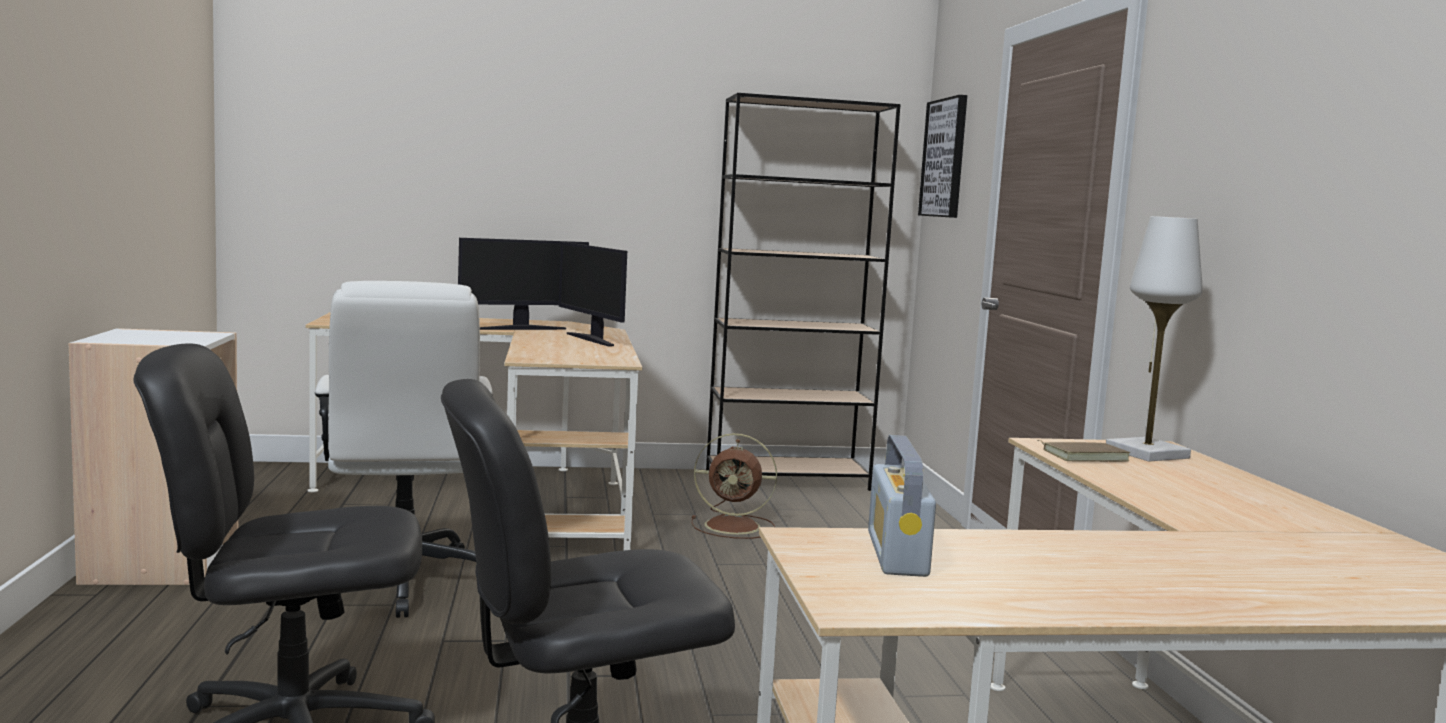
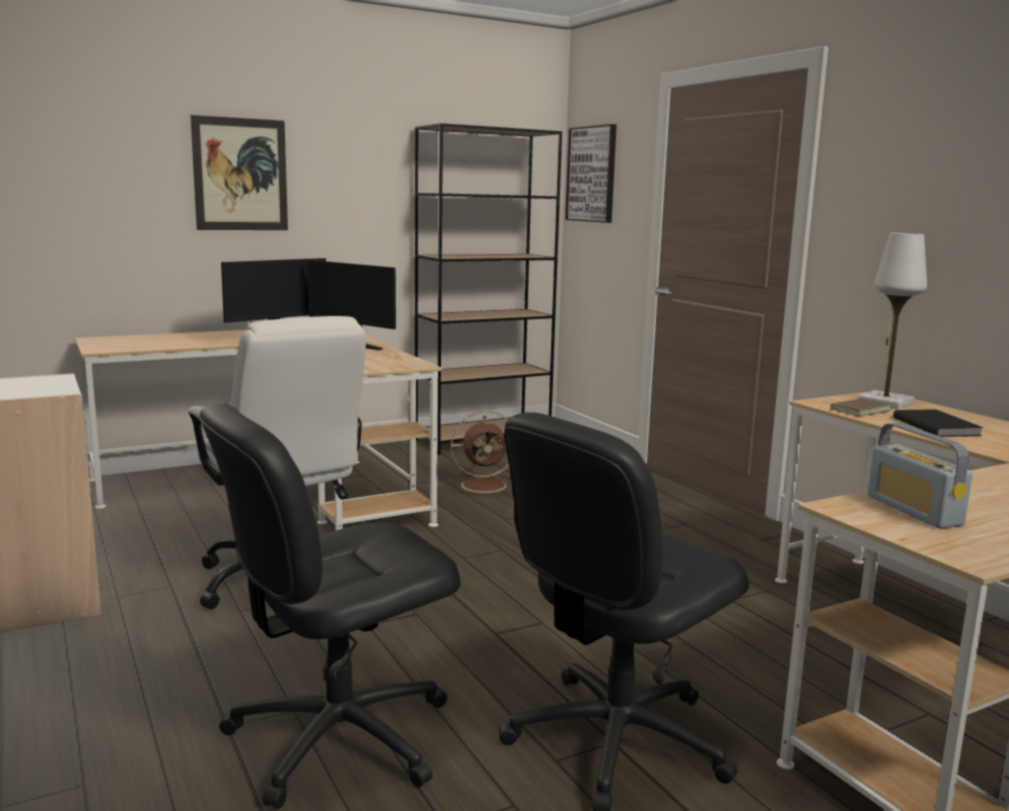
camera: 20 degrees left, 5 degrees up
none -> picture [190,115,288,230]
none -> black book [893,409,984,437]

